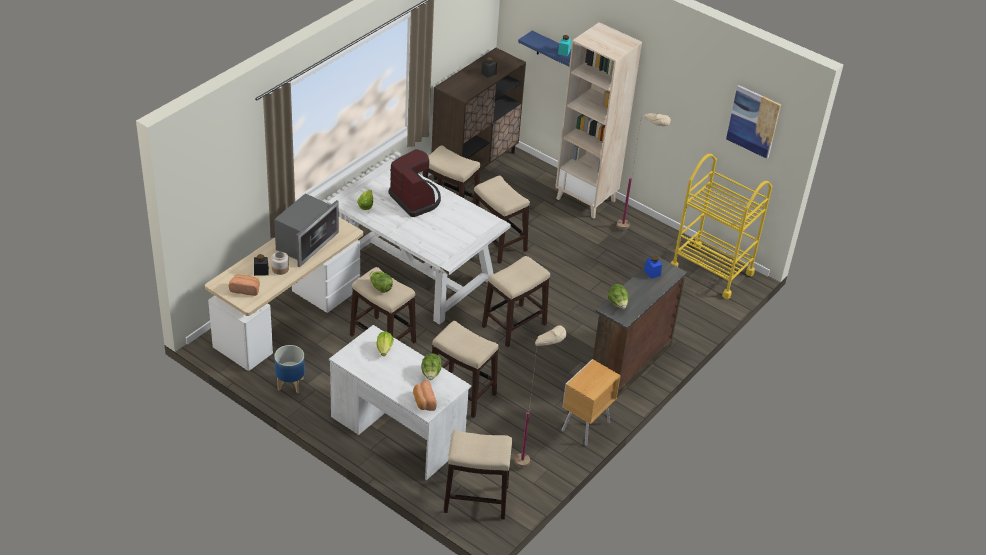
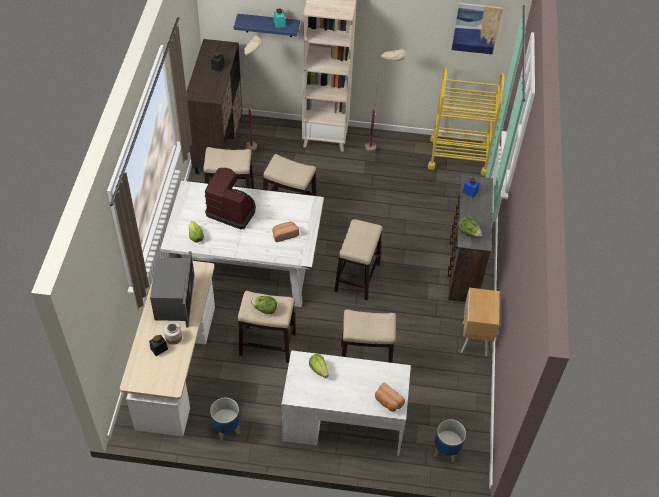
camera: 30 degrees left, 10 degrees up
bread [229,275,260,296] -> bread moved to [272,222,299,242]
lettuce [421,353,442,380] -> none
stool [444,430,512,519] -> planter [434,419,466,462]
beige floor lamp [515,326,566,467] -> beige floor lamp moved to [244,35,262,151]

